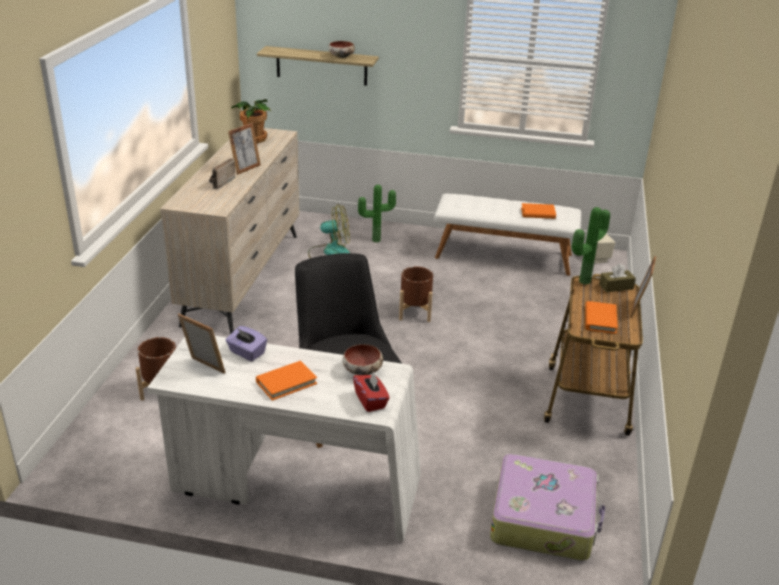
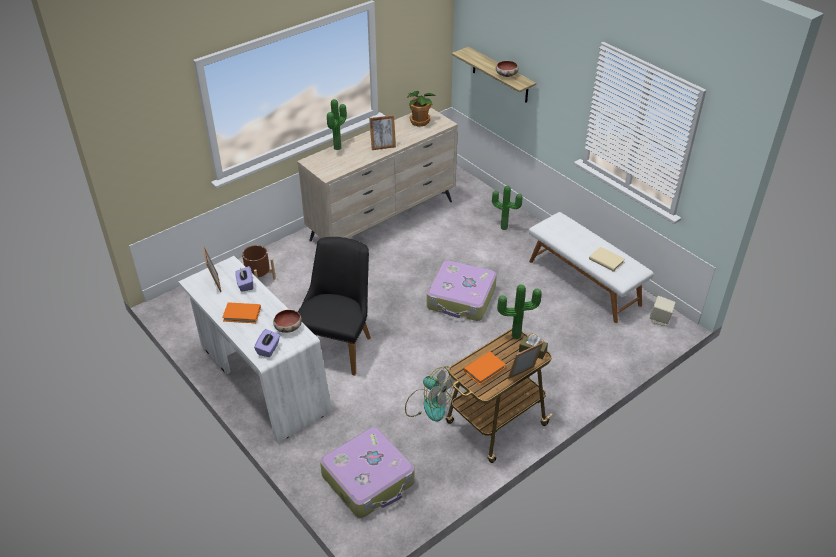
camera: 40 degrees right, 10 degrees up
radio [209,158,235,189] -> none
fan [308,204,350,258] -> fan moved to [405,366,455,422]
red tissue box [353,372,390,412] -> purple tissue box [254,329,280,357]
brown planter [399,267,433,322] -> suitcase [427,261,497,321]
orange book [521,203,556,219] -> beige book [589,247,625,272]
none -> potted plant [327,99,347,150]

